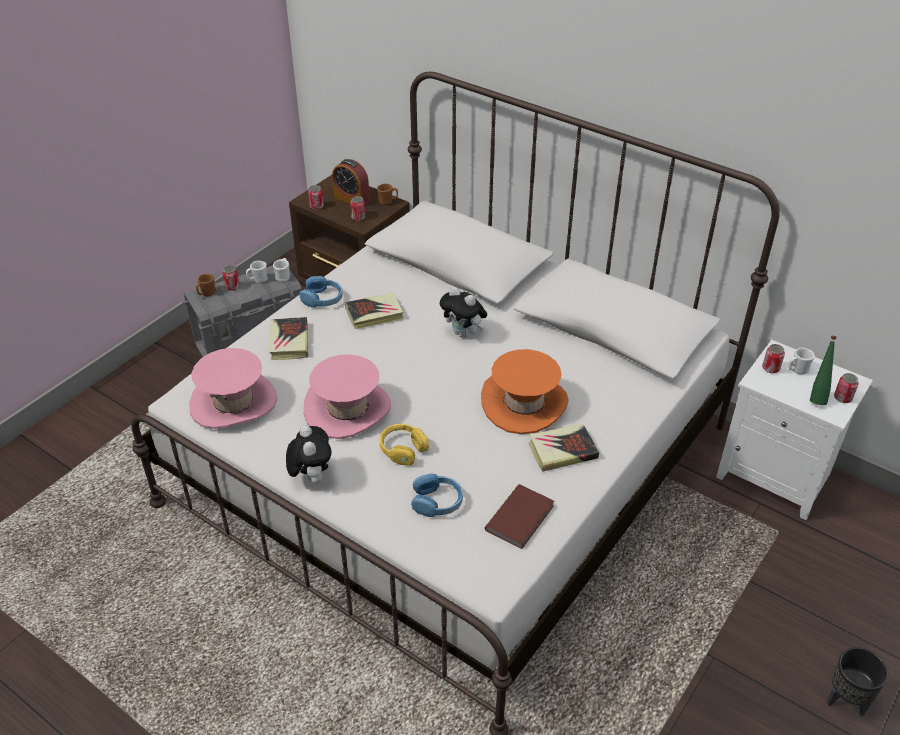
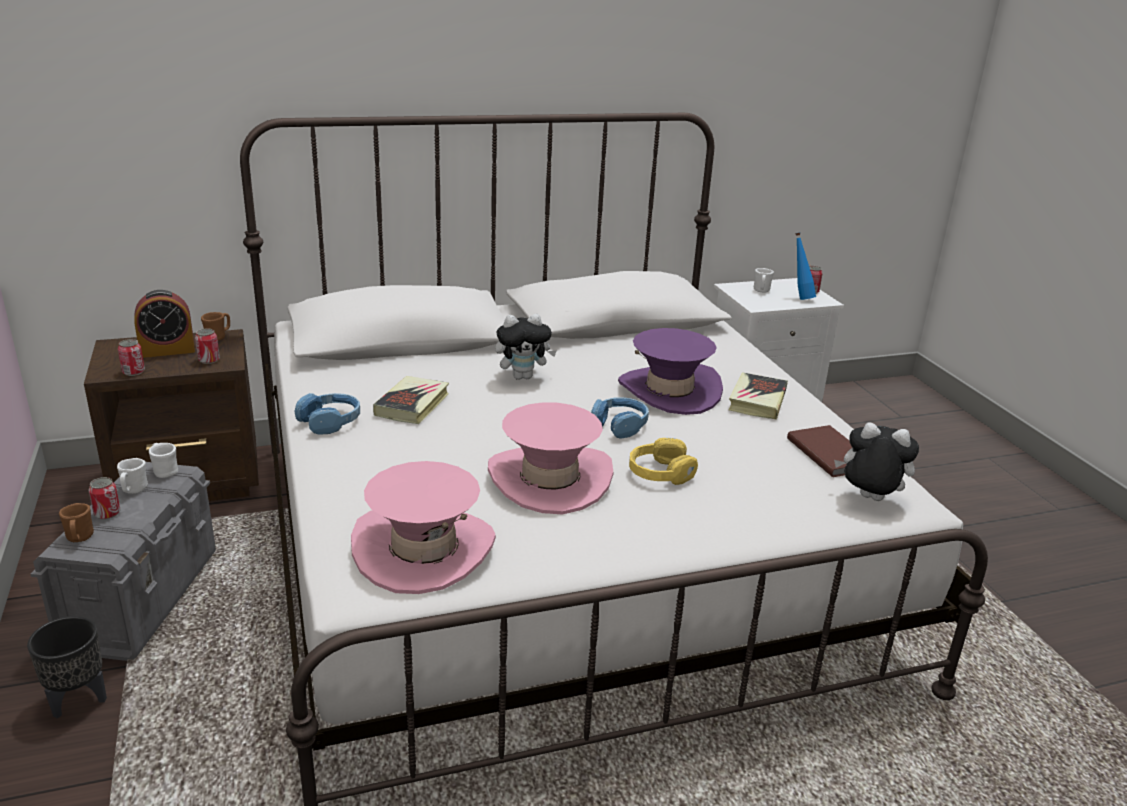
camera: 55 degrees left, 15 degrees down
book [269,317,308,360] -> none
plush toy [286,425,332,484] -> plush toy moved to [834,422,919,501]
blue headphones [411,473,463,517] -> blue headphones moved to [591,397,649,439]
orange hat [481,349,569,434] -> purple hat [618,328,723,415]
can [762,344,785,373] -> none
green bottle [810,336,836,405] -> blue bottle [795,232,816,300]
black planter [827,647,888,716] -> black planter moved to [27,616,107,719]

